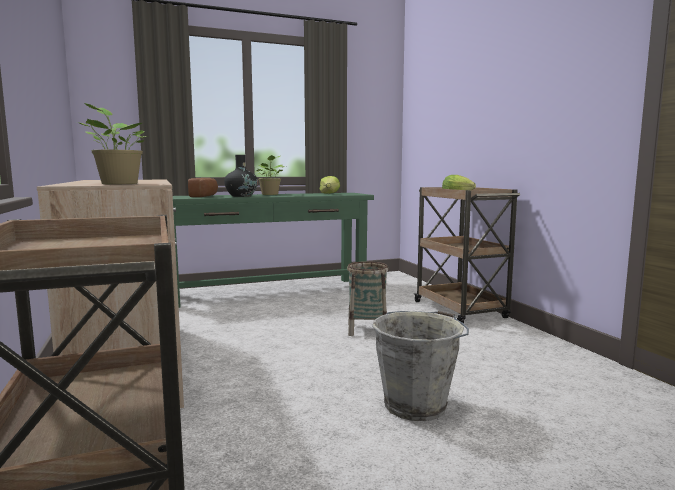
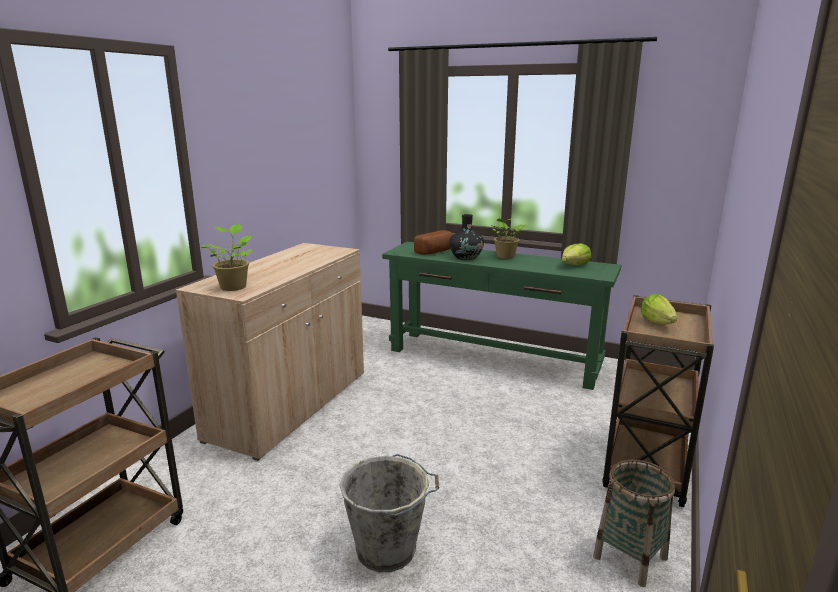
camera: 45 degrees right, 10 degrees up
basket [347,261,388,336] -> basket moved to [593,460,675,587]

